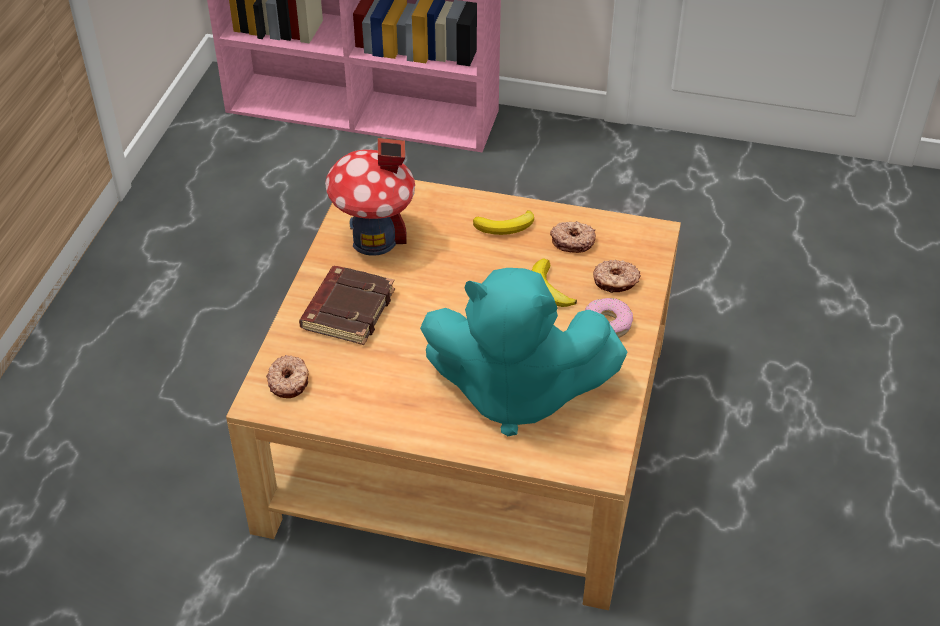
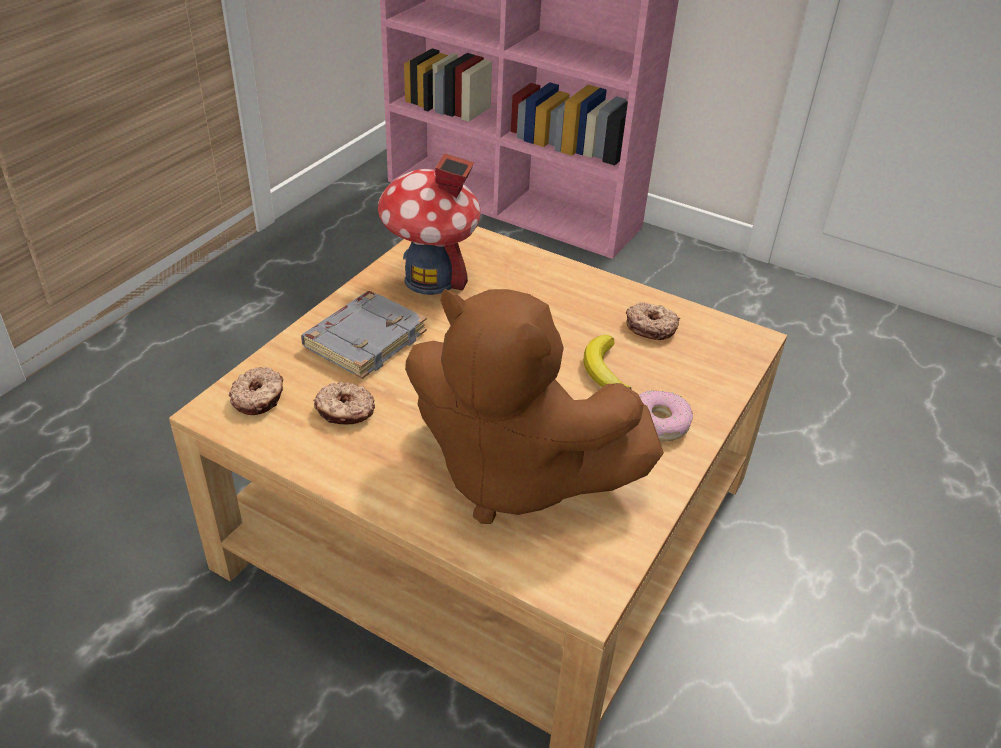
camera: 15 degrees right, 5 degrees down
brown book [299,266,395,345] -> grey book [301,291,427,379]
turquoise plush toy [420,268,627,436] -> brown plush toy [405,289,664,524]
banana [473,210,534,235] -> none
donut [593,260,641,293] -> donut moved to [313,381,375,424]

